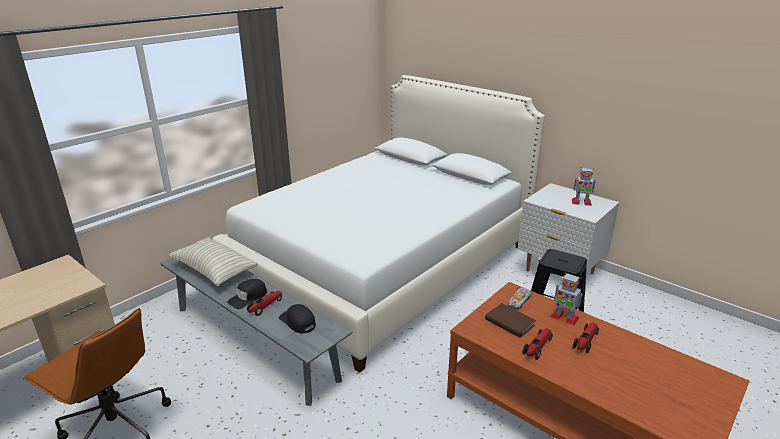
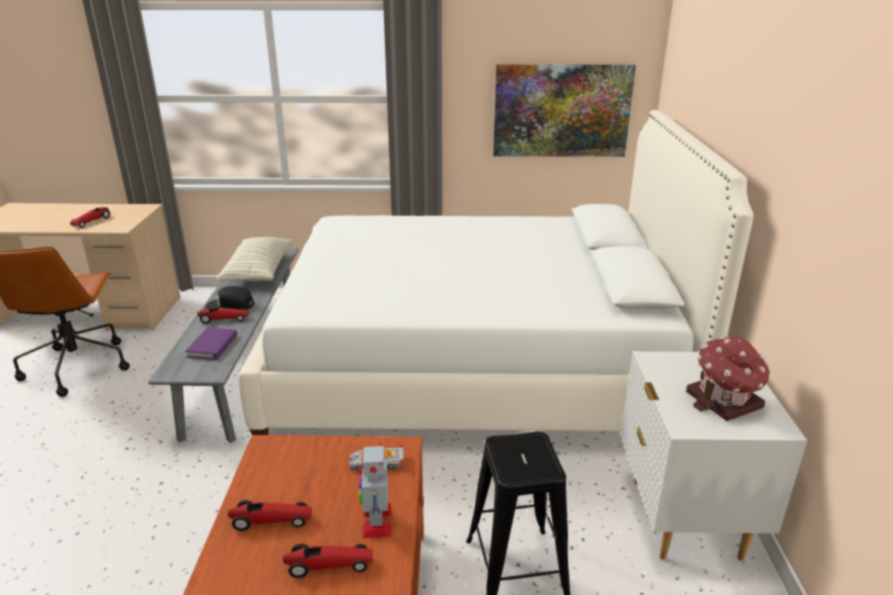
camera: 50 degrees right, 0 degrees up
black cap [279,304,316,333] -> purple book [185,327,237,360]
brown book [485,303,536,338] -> none
toy robot [572,167,596,206] -> toy house [686,335,770,421]
none -> toy car [70,207,110,228]
none -> picture [493,64,636,157]

